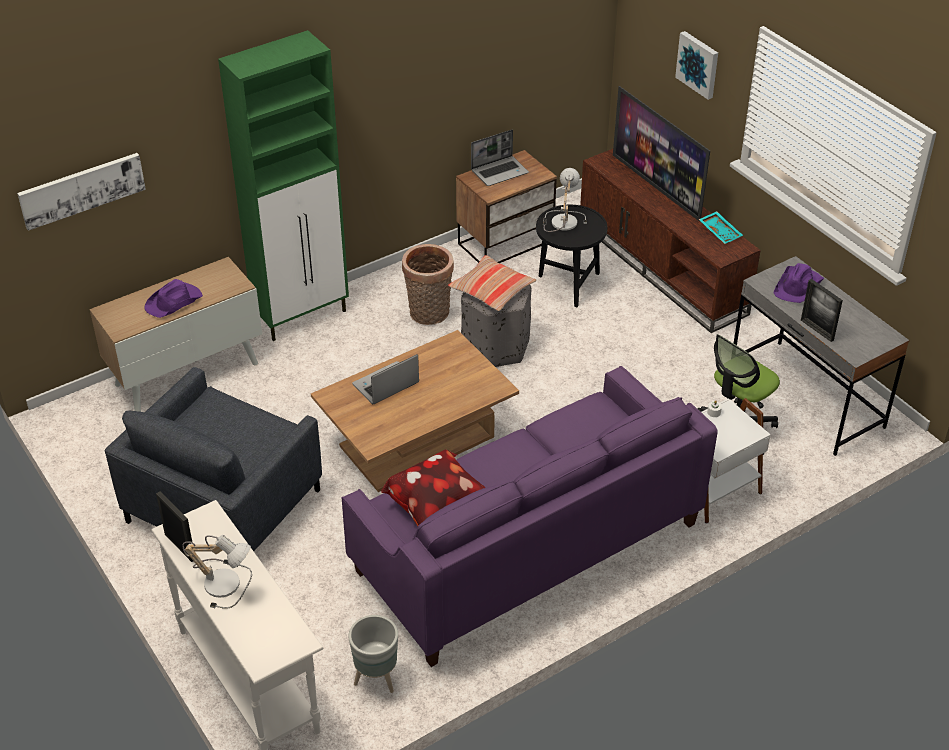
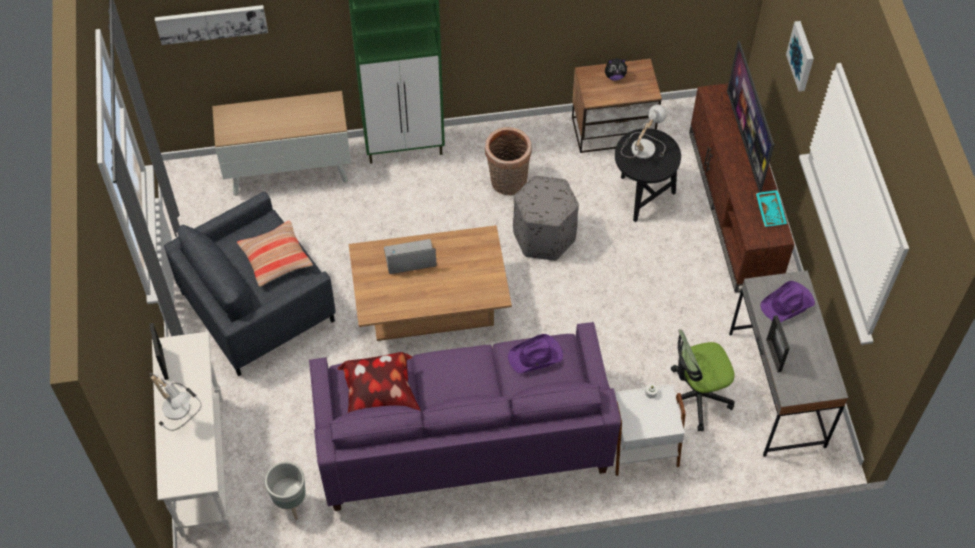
camera: 25 degrees right, 15 degrees up
purple hat [144,279,203,318] -> purple hat moved to [508,334,563,373]
pillow [448,255,537,311] -> pillow moved to [237,221,313,287]
laptop [471,130,529,186] -> plush toy [605,58,628,81]

